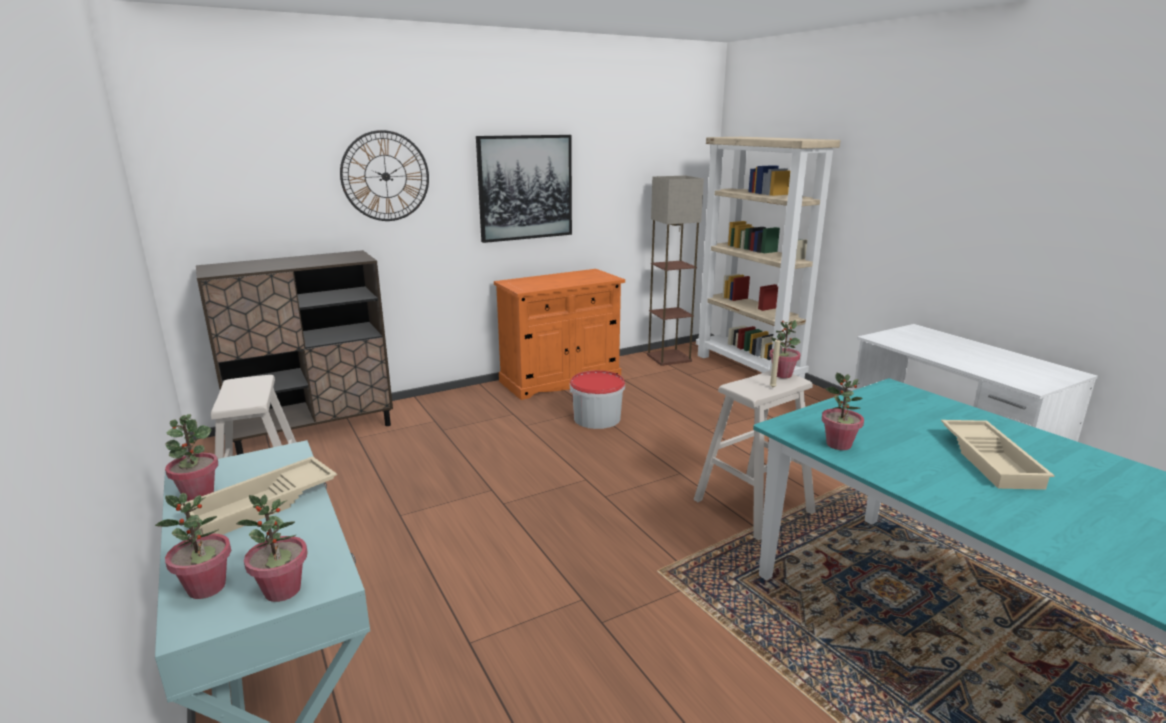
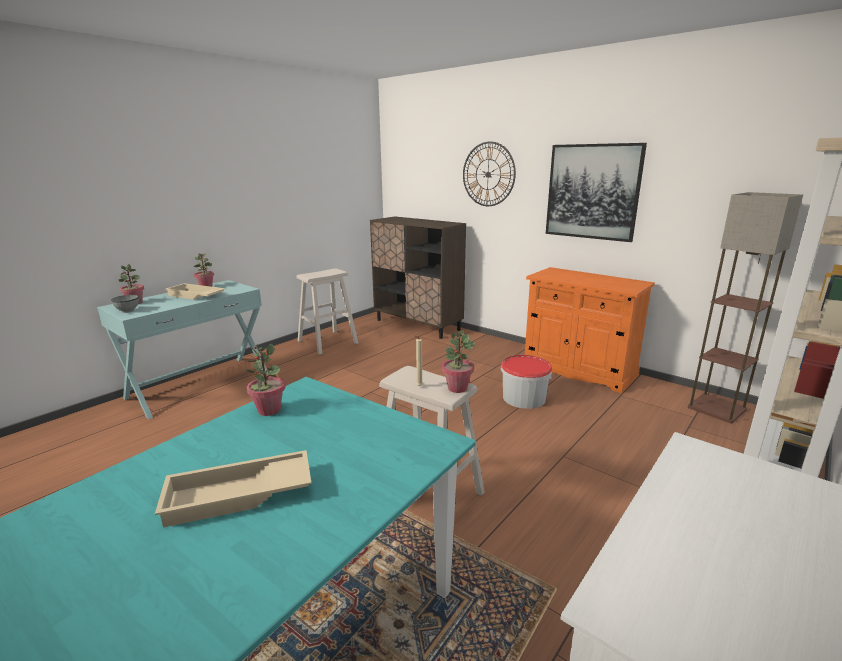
camera: 70 degrees right, 0 degrees up
potted plant [236,494,308,602] -> grey bowl [111,295,139,313]

